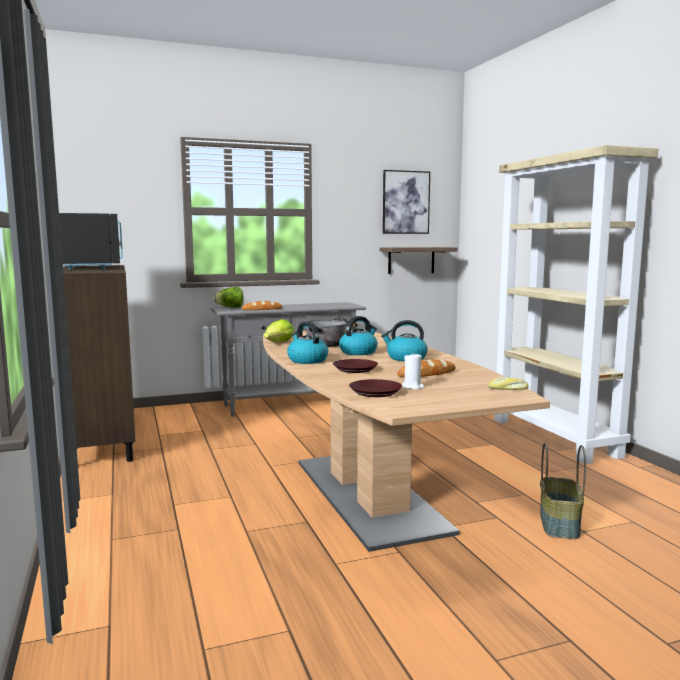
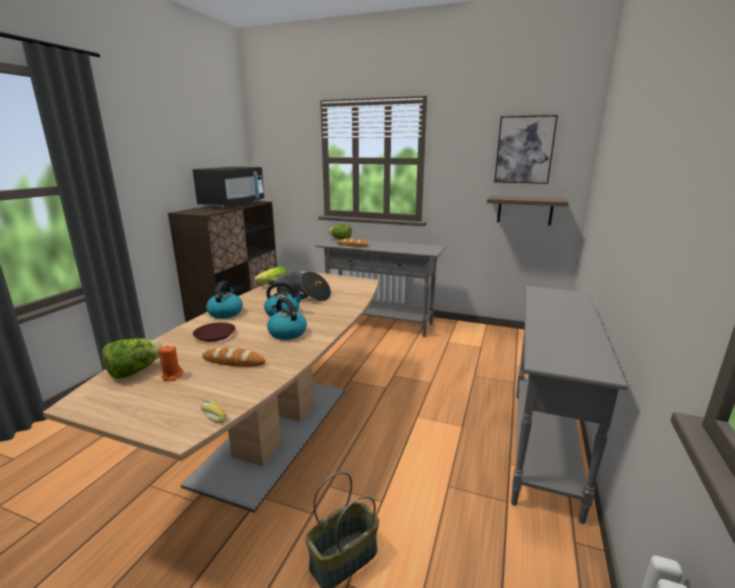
camera: 40 degrees right, 10 degrees up
brown plate [349,379,402,397] -> lettuce [102,338,162,379]
white candle [402,352,424,389] -> orange candle [158,345,183,381]
beige bookcase [494,145,658,464] -> grey console table [511,286,628,524]

